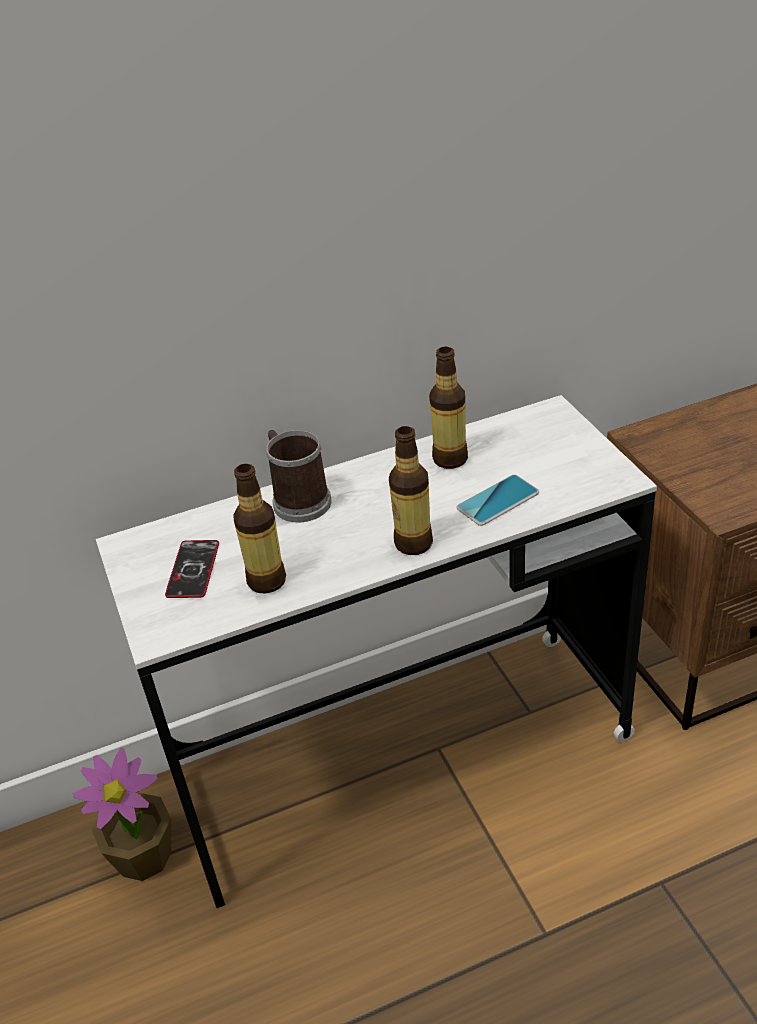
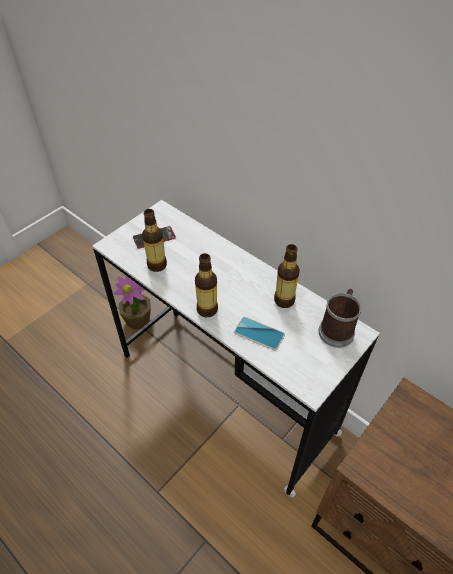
camera: 60 degrees right, 10 degrees up
mug [266,430,332,523] -> mug moved to [319,289,361,348]

